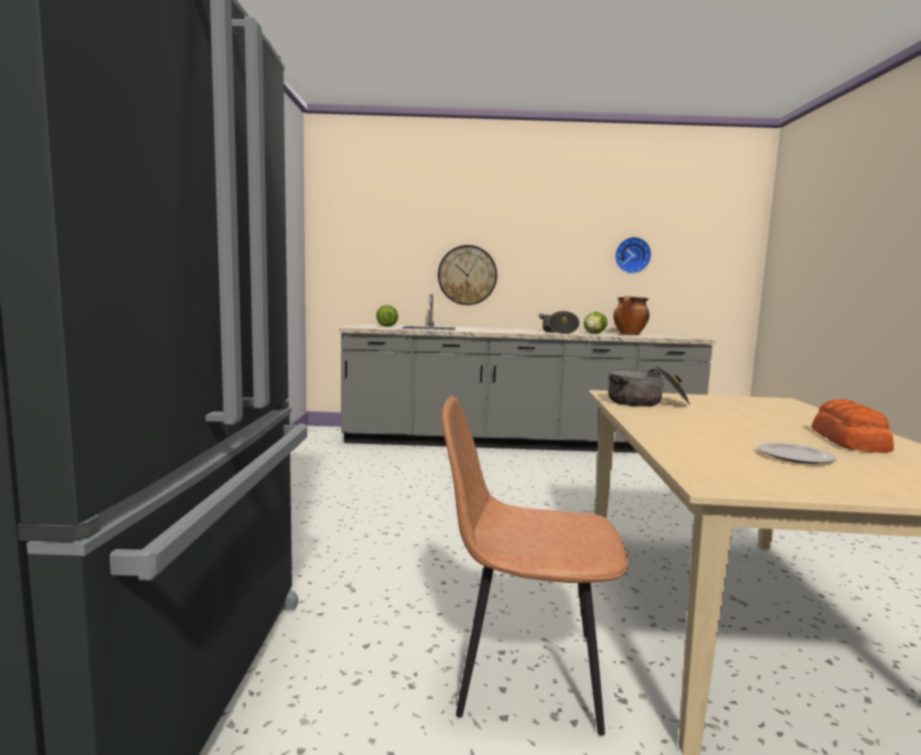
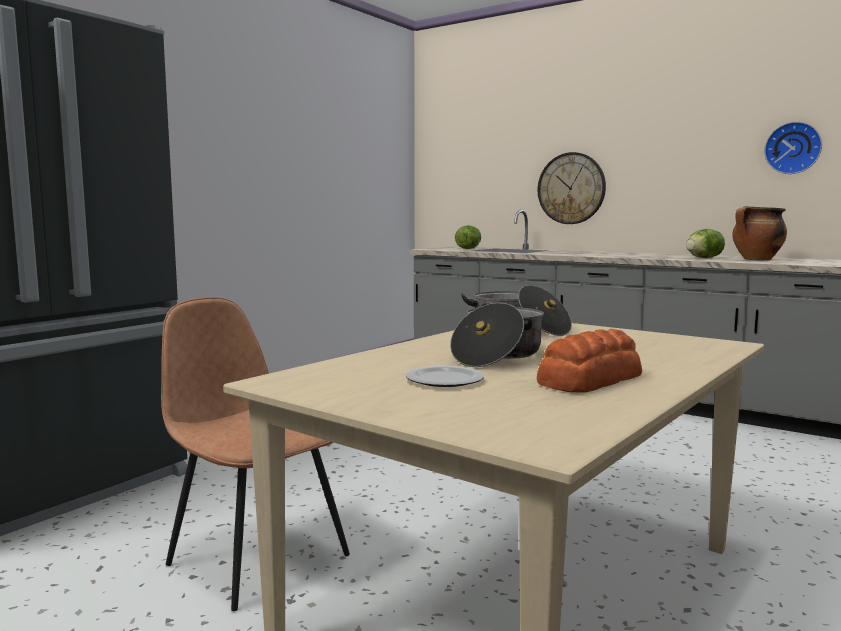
camera: 35 degrees right, 0 degrees up
cooking pot [539,311,579,334] -> cooking pot moved to [450,303,544,367]

